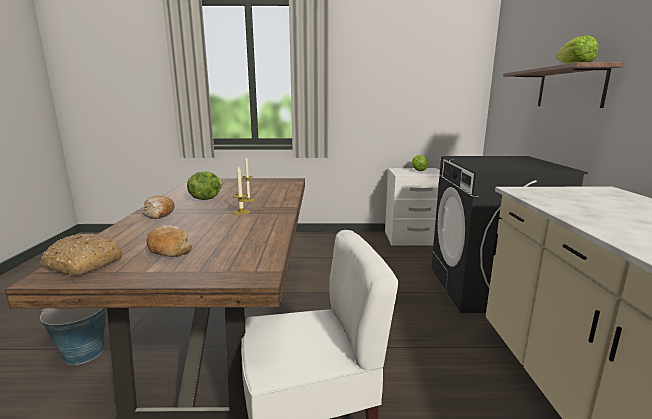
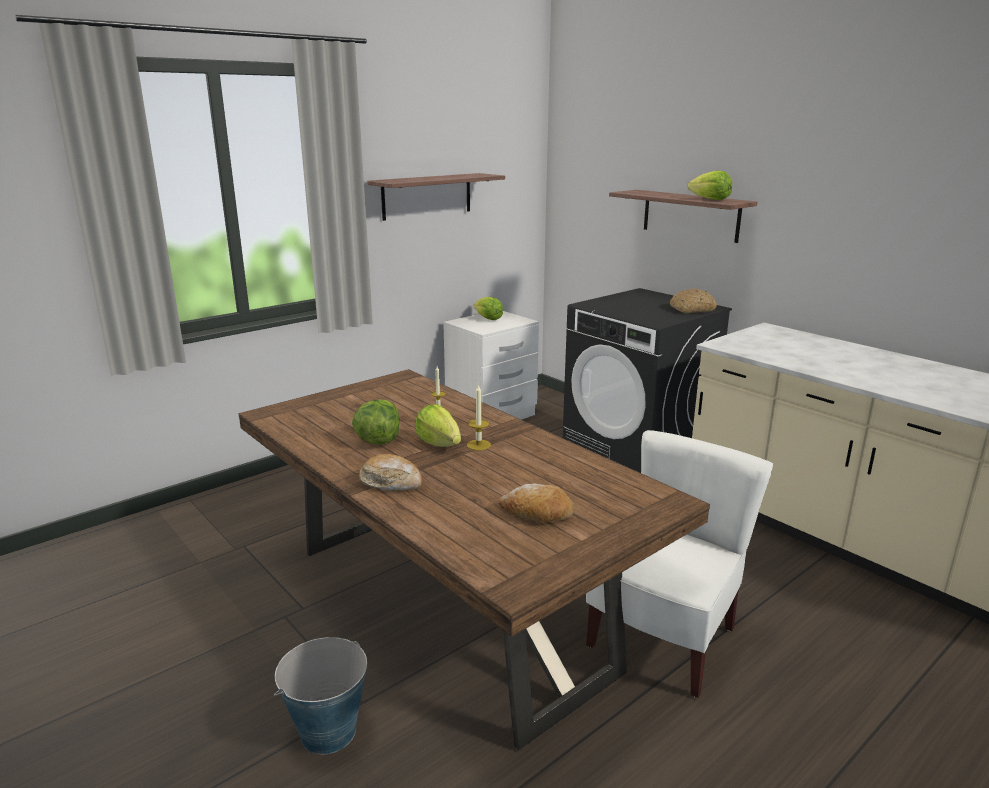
camera: 40 degrees left, 5 degrees up
bread [40,234,123,276] -> bread moved to [670,288,717,313]
none -> shelf [368,173,505,221]
none -> lettuce [415,405,461,447]

